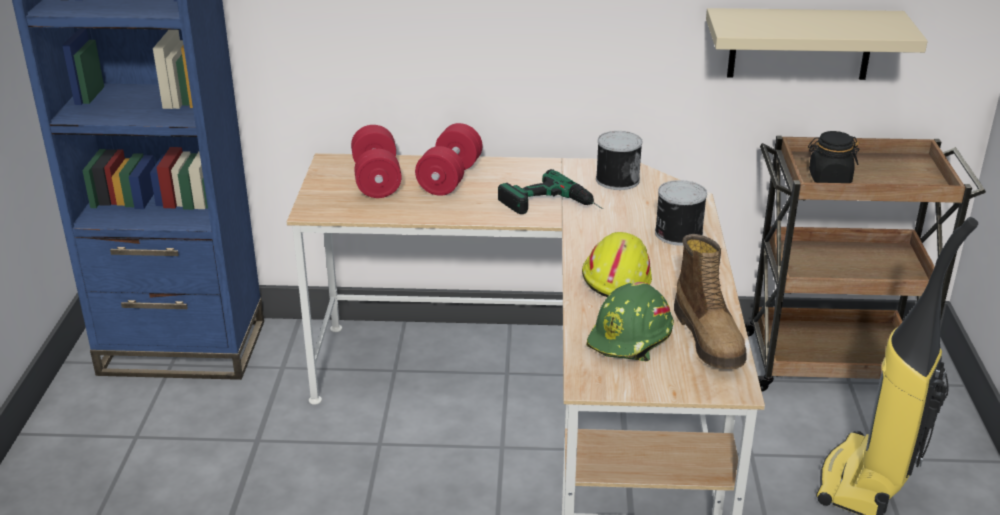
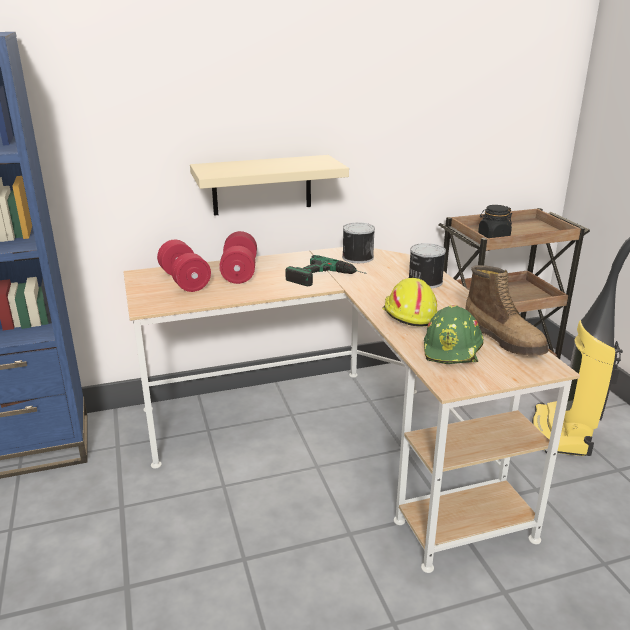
camera: 20 degrees left, 5 degrees down
beige shelf [706,8,928,80] -> beige shelf moved to [190,155,349,216]

